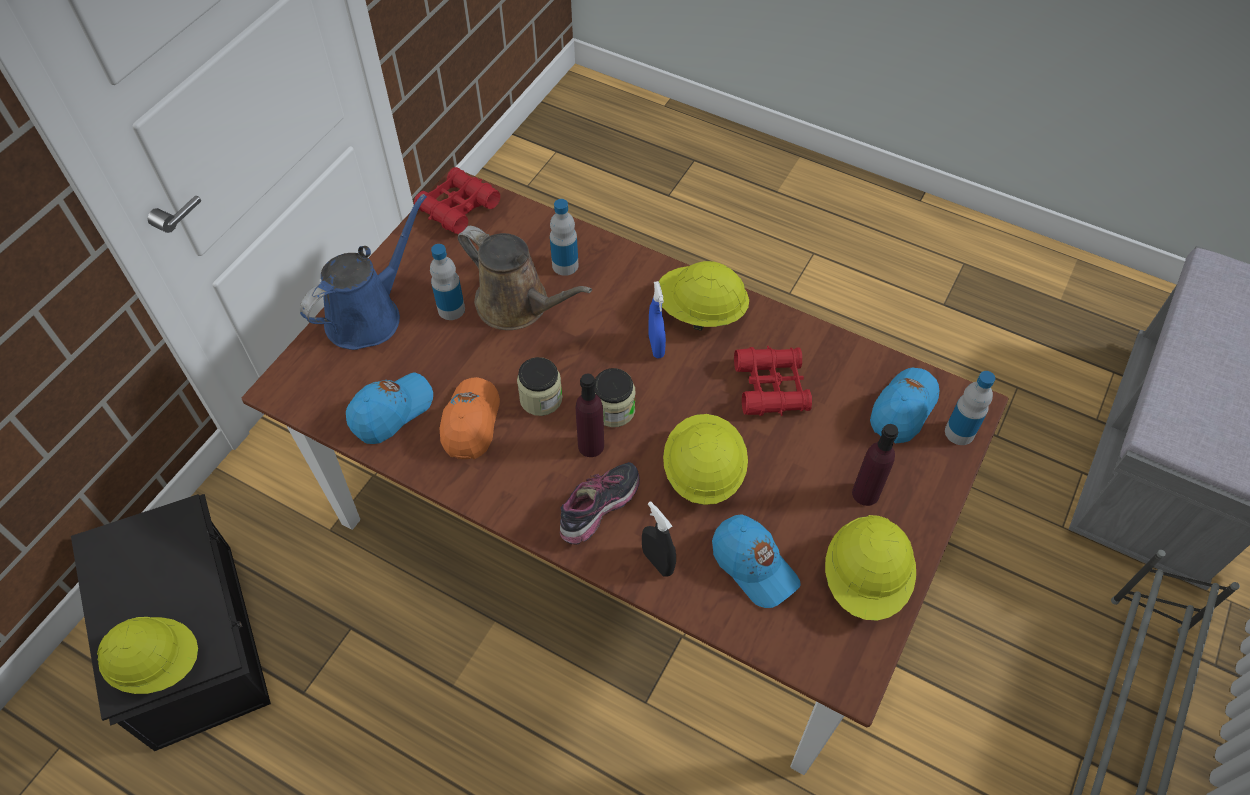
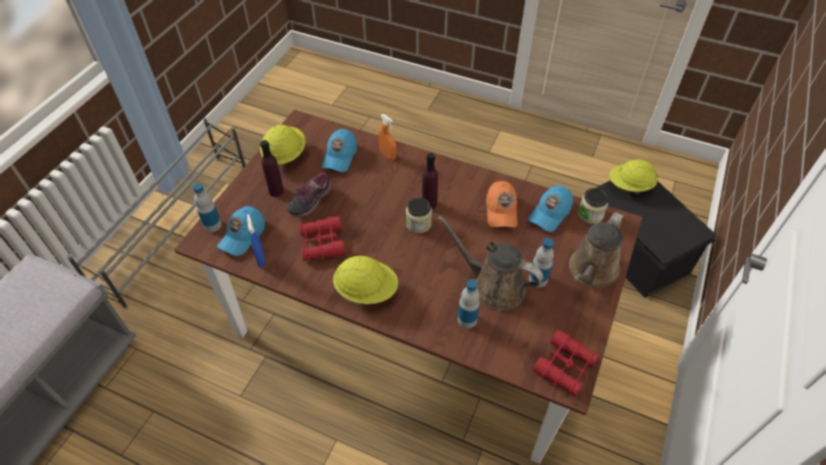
camera: 175 degrees right, 5 degrees down
blue watering can [300,194,427,350] -> brown watering can [569,212,624,288]
jar [517,357,562,416] -> jar moved to [578,188,609,224]
shoe [560,462,640,545] -> shoe moved to [287,172,331,217]
black spray bottle [642,501,676,577] -> orange spray bottle [379,114,396,160]
blue spray bottle [648,281,666,358] -> blue spray bottle moved to [247,214,266,267]
yellow hard hat [663,414,748,505] -> none
blue cap [712,514,801,608] -> blue cap turned 120 degrees counterclockwise [322,129,357,172]

